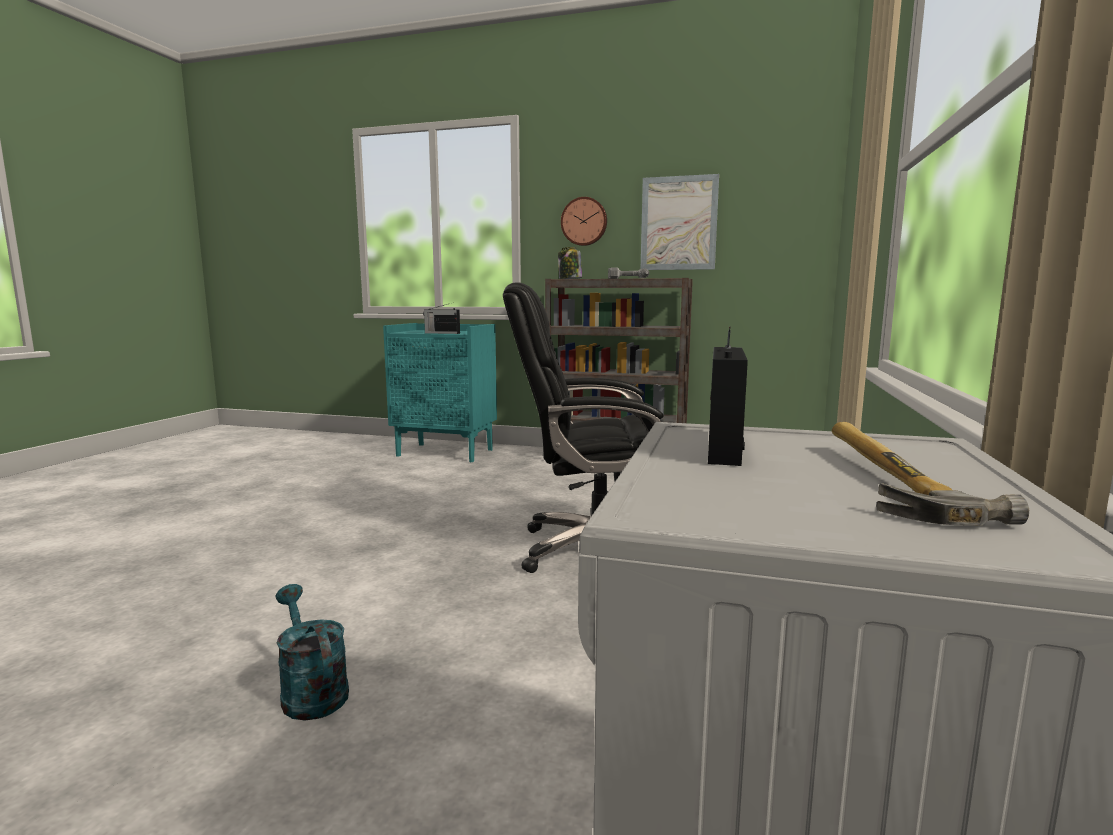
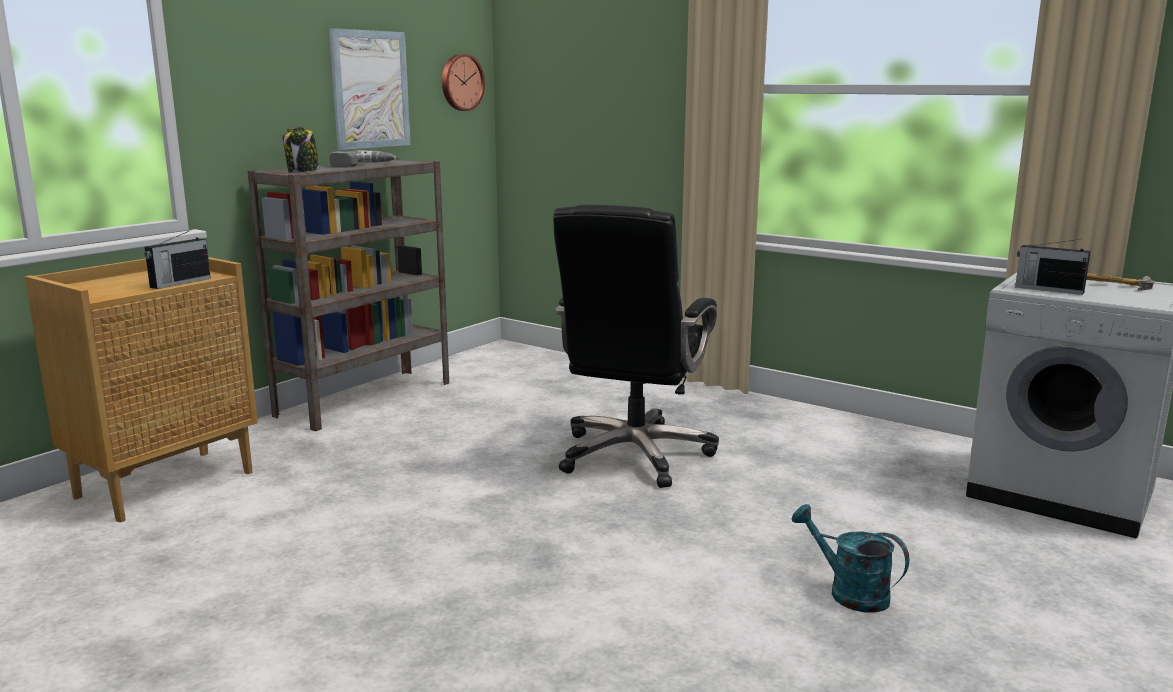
camera: 70 degrees left, 5 degrees up
turquoise watering can [275,584,349,721] -> turquoise watering can turned 60 degrees clockwise [792,504,909,613]
turquoise cabinet [383,323,497,462] -> brown cabinet [24,257,258,522]
wall clock [561,197,607,246] -> wall clock moved to [442,54,485,111]

